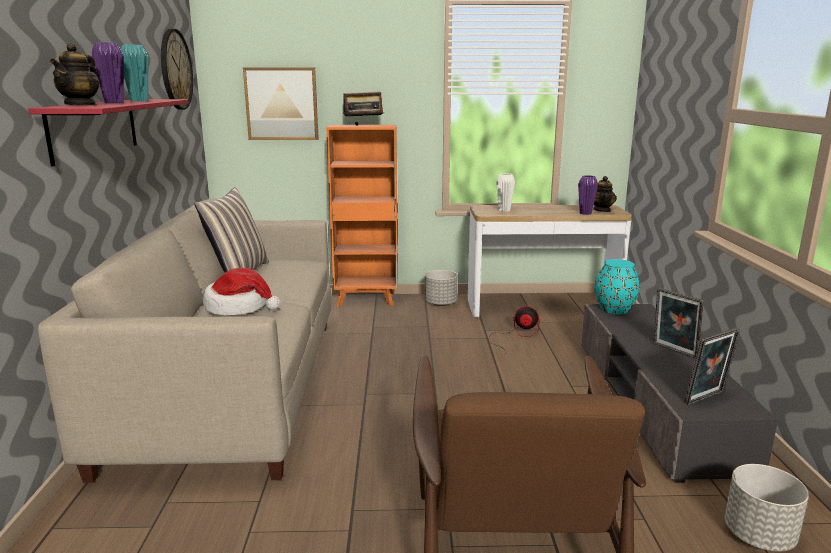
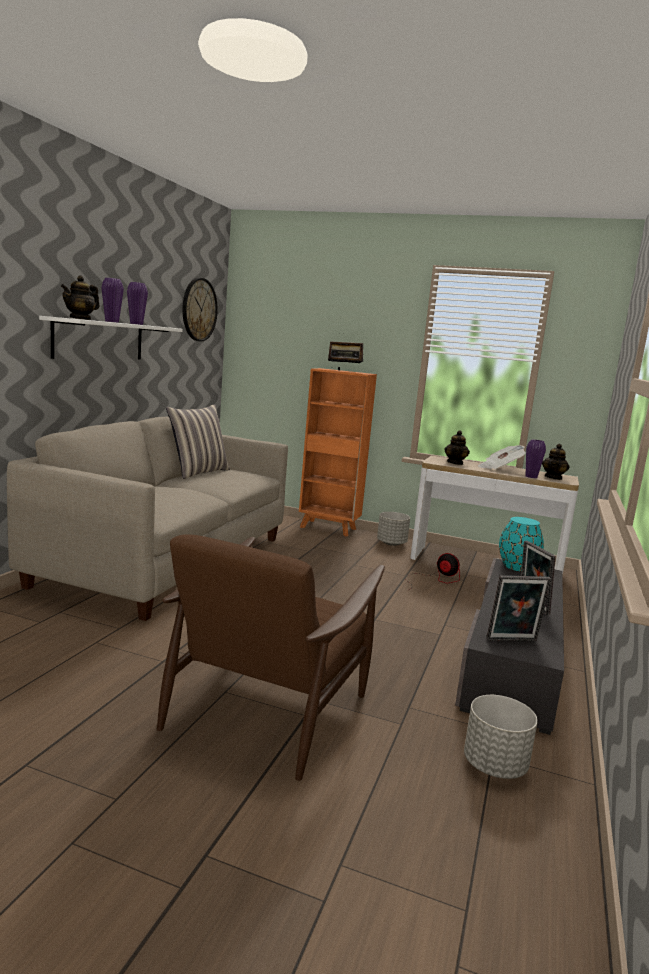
camera: 20 degrees right, 5 degrees down
red shelf [28,99,188,167] -> white shelf [39,316,183,359]
turquoise vase [121,44,148,102] -> purple vase [127,282,148,325]
hat [203,268,281,315] -> none
picture [243,67,319,140] -> none
white vase [496,173,515,212] -> teapot [444,430,470,465]
none -> newspaper [478,445,526,469]

